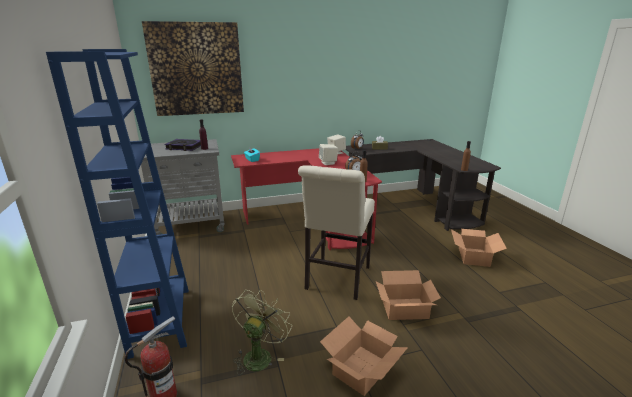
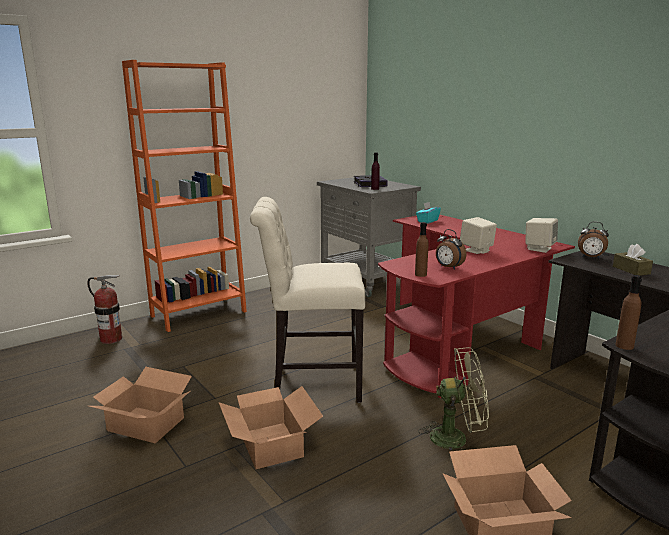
camera: 70 degrees right, 5 degrees down
blue bookcase [46,49,189,359] -> orange bookcase [122,60,247,332]
picture [142,21,244,116] -> none
green fan [232,290,292,375] -> green fan moved to [418,347,489,450]

